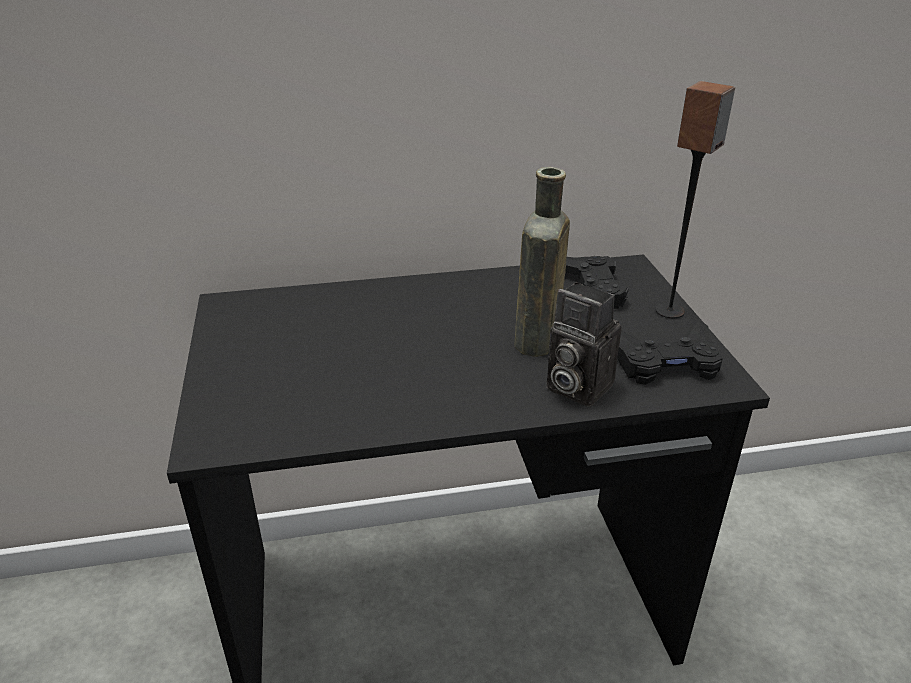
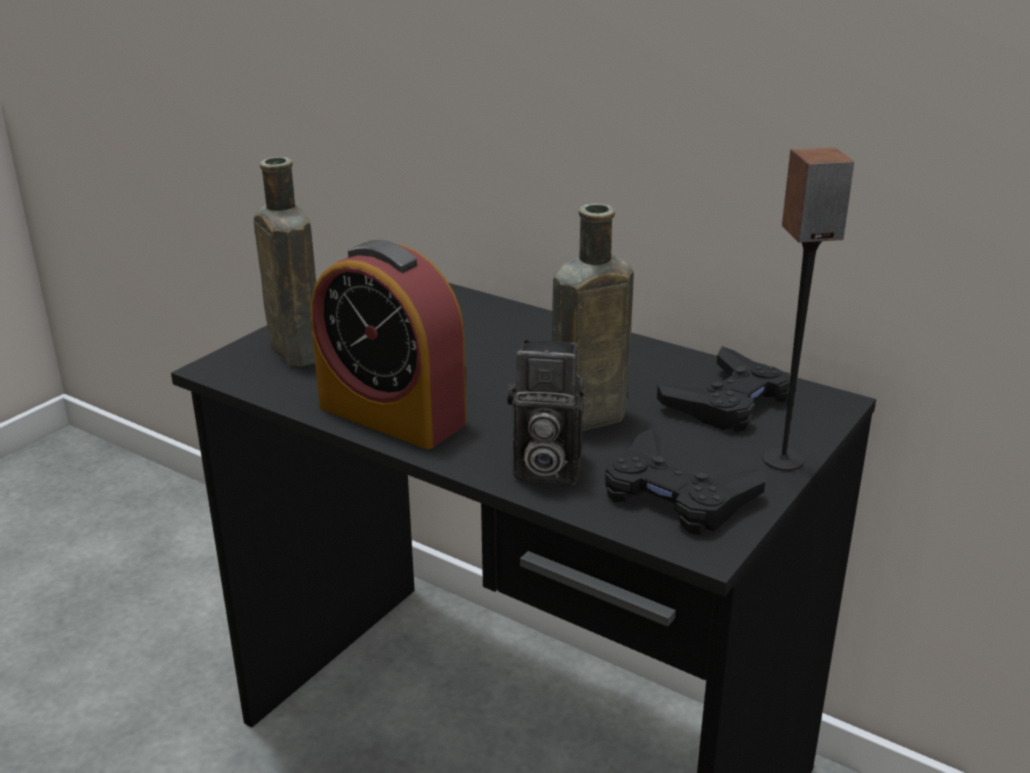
camera: 45 degrees right, 5 degrees down
camera [547,282,621,407] -> camera turned 75 degrees counterclockwise [507,340,584,485]
none -> brown bottle [254,157,316,367]
none -> alarm clock [311,240,467,449]

